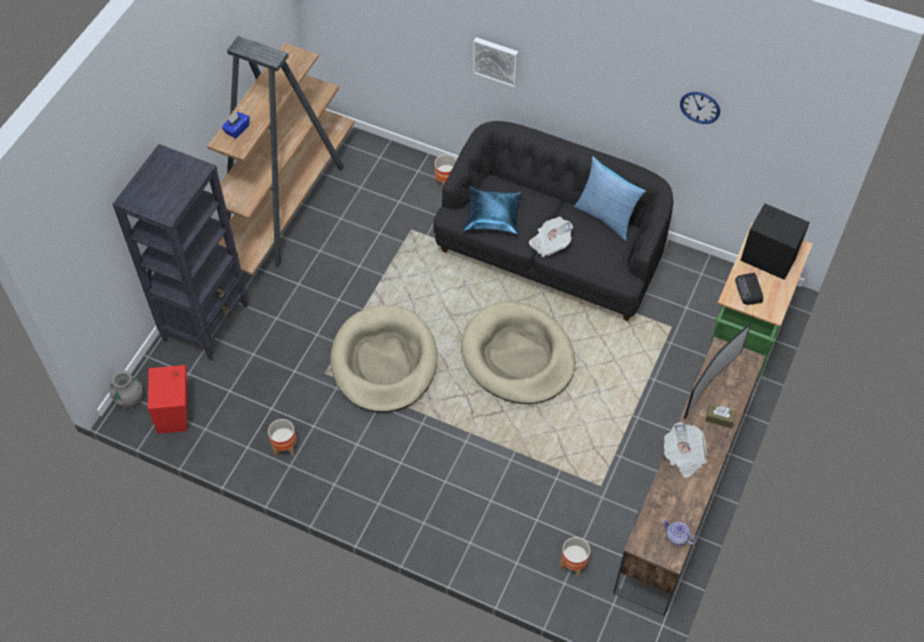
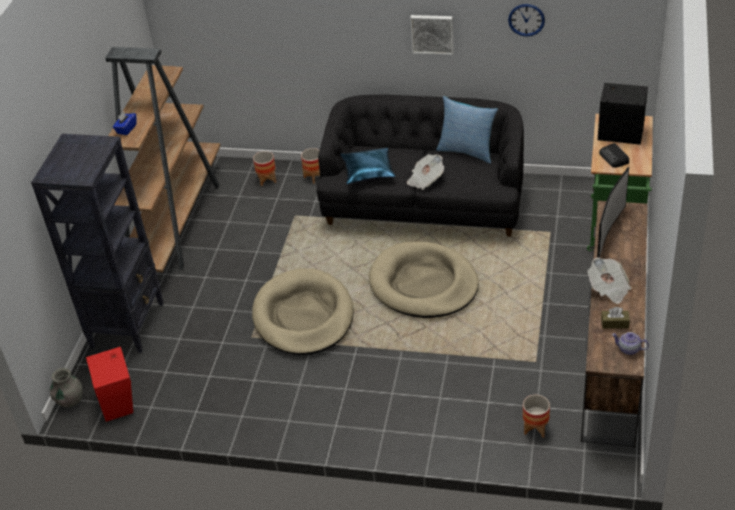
camera: 10 degrees left, 15 degrees down
planter [268,419,296,456] -> planter moved to [253,151,276,186]
picture [473,37,518,88] -> picture moved to [410,15,454,55]
brown tissue box [706,404,736,428] -> brown tissue box moved to [601,307,630,329]

